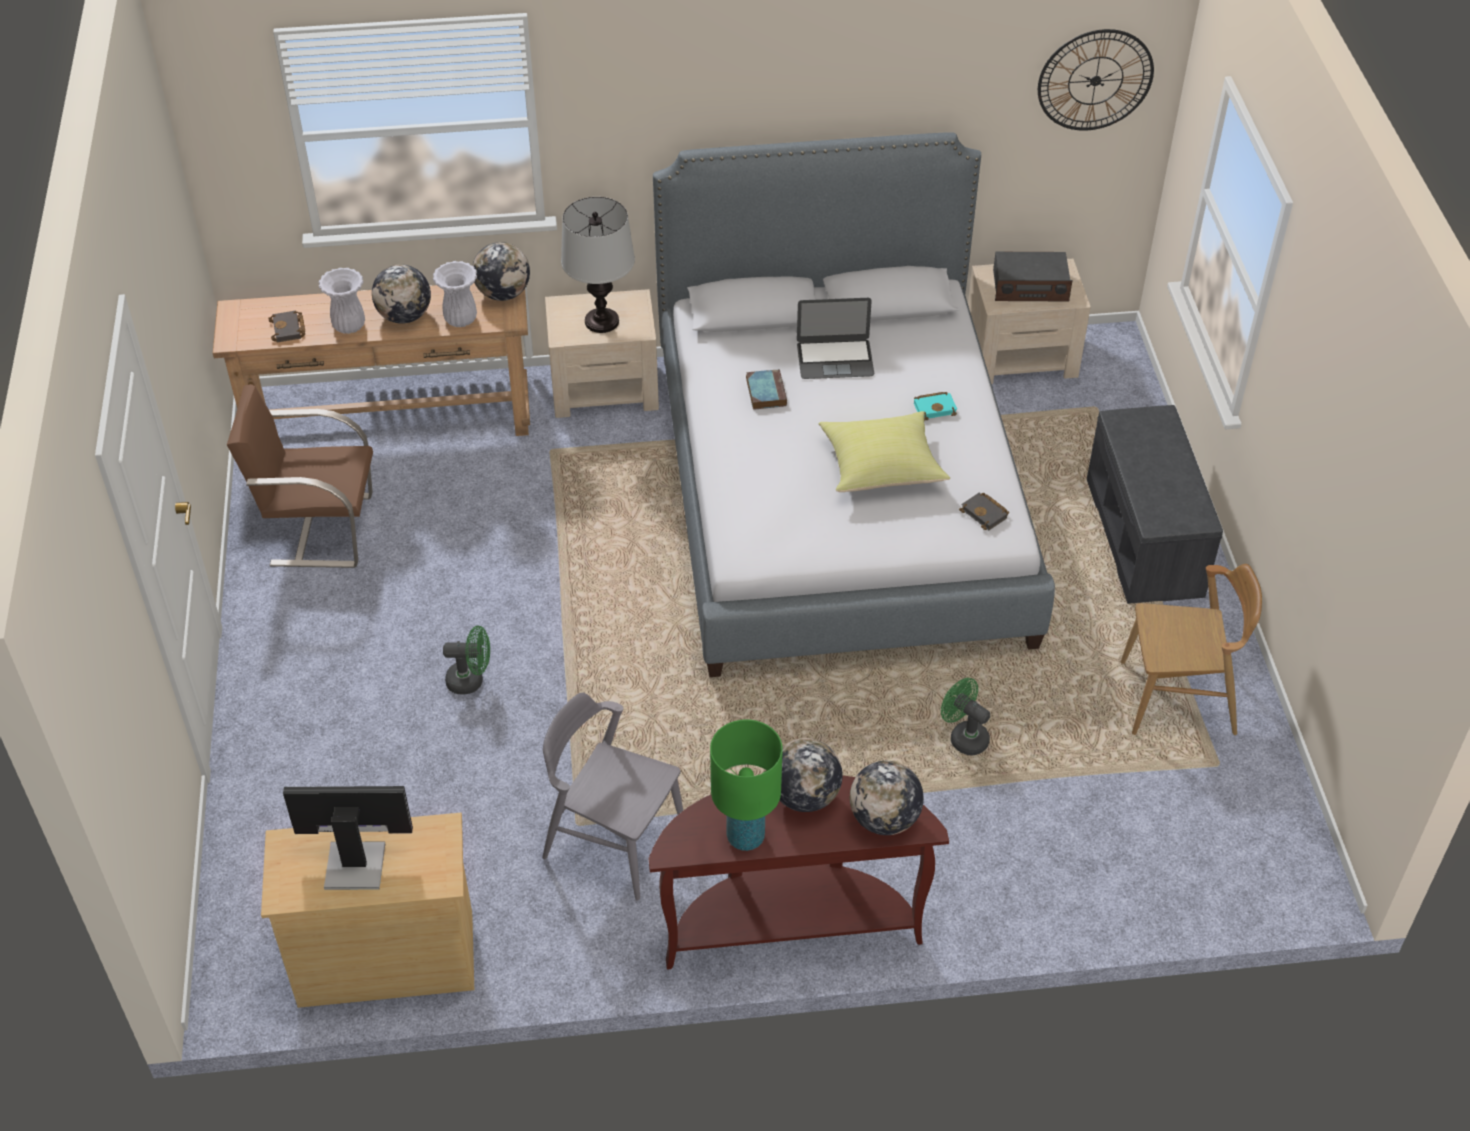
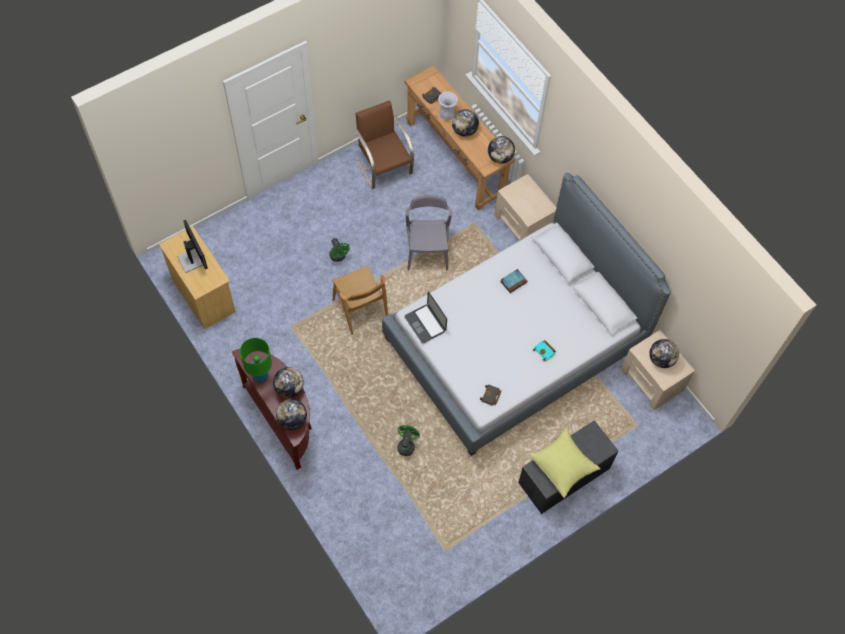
camera: 60 degrees right, 15 degrees up
white vase [433,261,477,327] -> none
grey chair [542,692,683,900] -> grey chair moved to [405,195,453,271]
table lamp [561,197,635,333] -> none
laptop [797,298,874,379] -> laptop moved to [405,292,447,343]
yellow pillow [819,411,950,492] -> yellow pillow moved to [529,428,601,498]
radio [993,252,1072,301] -> globe [649,339,679,368]
wall clock [1038,29,1154,131] -> none
brown chair [1121,564,1262,735] -> brown chair moved to [333,265,388,335]

